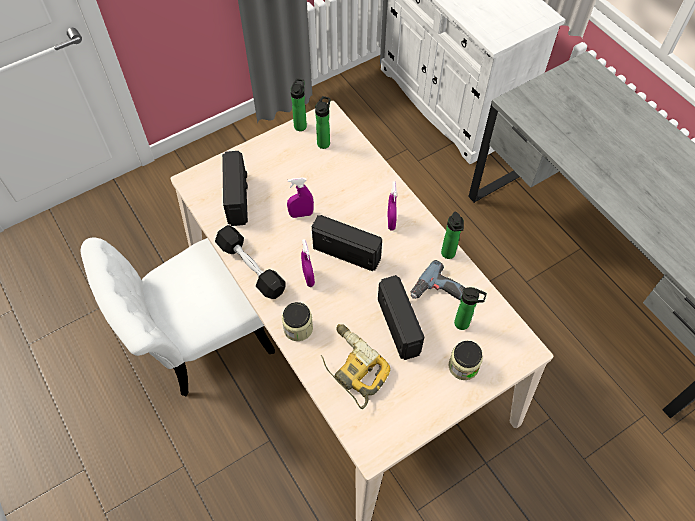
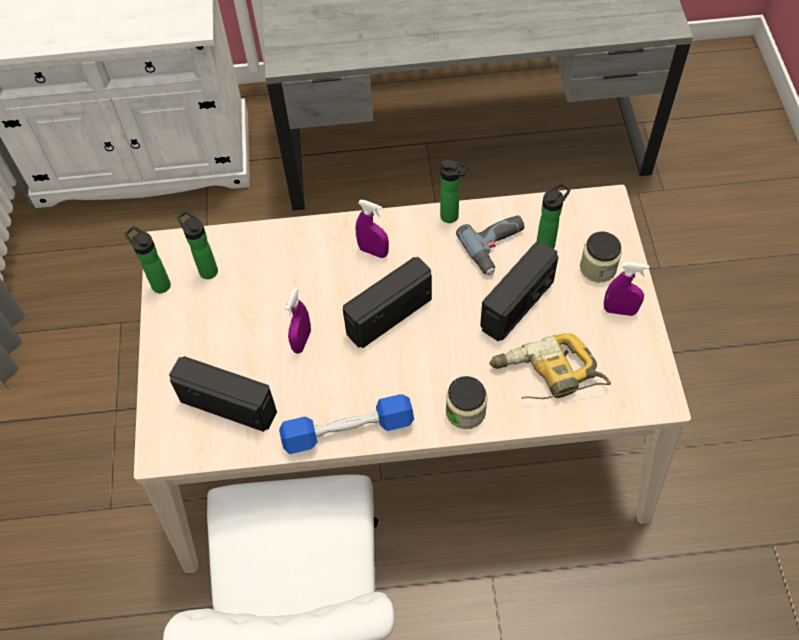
camera: 60 degrees left, 0 degrees up
black dumbbell [215,225,286,299] -> blue dumbbell [279,394,414,454]
purple spray bottle [301,239,315,287] -> purple spray bottle moved to [604,262,649,316]
radio [378,275,424,360] -> radio turned 120 degrees clockwise [480,241,558,341]

